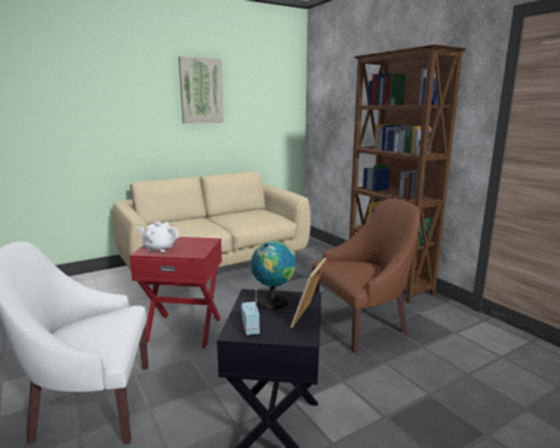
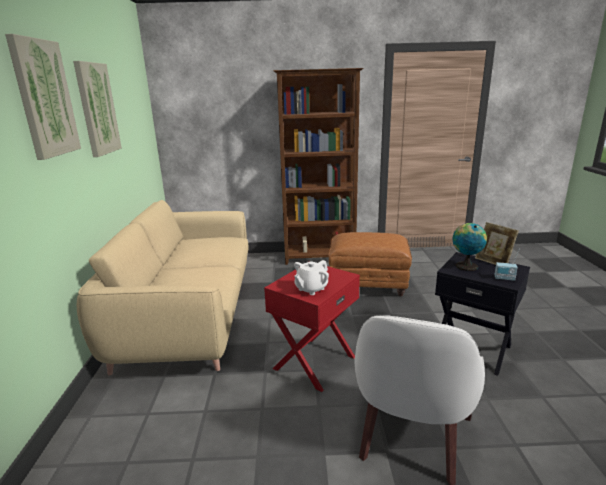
camera: 60 degrees left, 5 degrees up
brown armchair [311,198,420,353] -> brown ottoman [329,232,412,296]
none -> picture [5,34,81,160]

